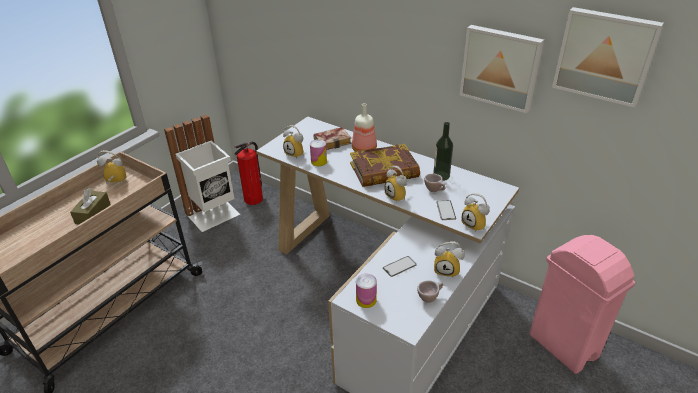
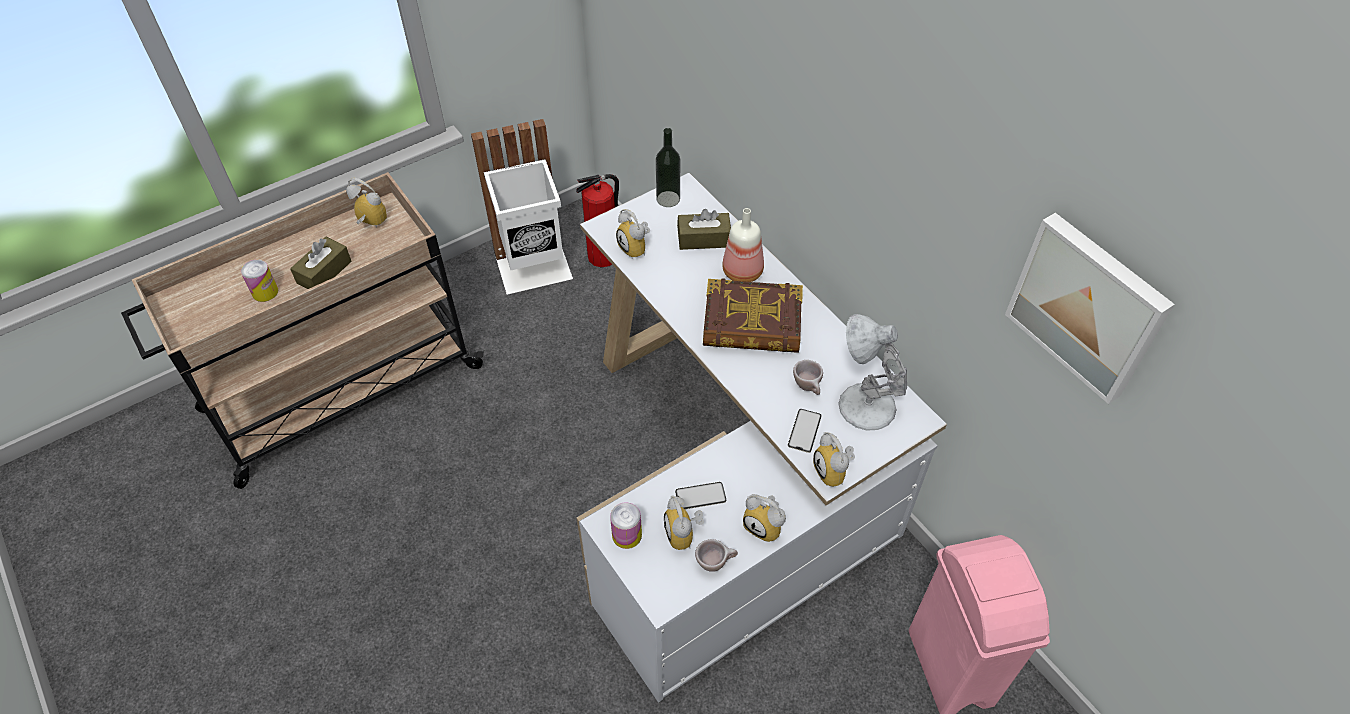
camera: 20 degrees right, 15 degrees up
can [310,139,327,166] -> can moved to [241,259,278,302]
book [314,127,352,150] -> brown tissue box [677,209,731,250]
alarm clock [384,166,408,202] -> alarm clock moved to [664,495,704,550]
bottle [433,122,453,181] -> bottle moved to [656,128,680,207]
picture [459,25,544,113] -> none
none -> white table lamp [838,314,907,431]

